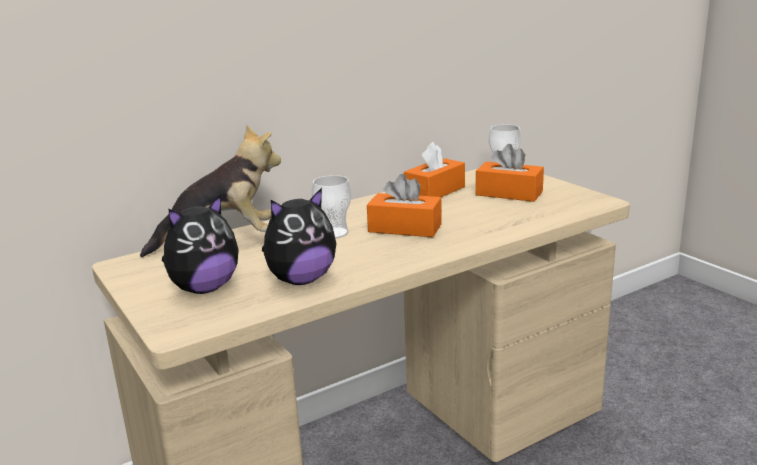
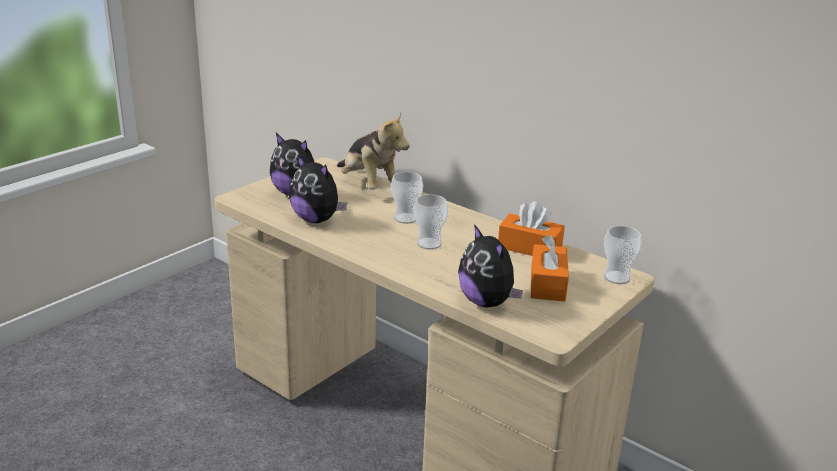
camera: 70 degrees right, 5 degrees up
orange tissue box [367,174,442,237] -> cup [414,194,448,250]
none -> plush toy [458,224,523,308]

